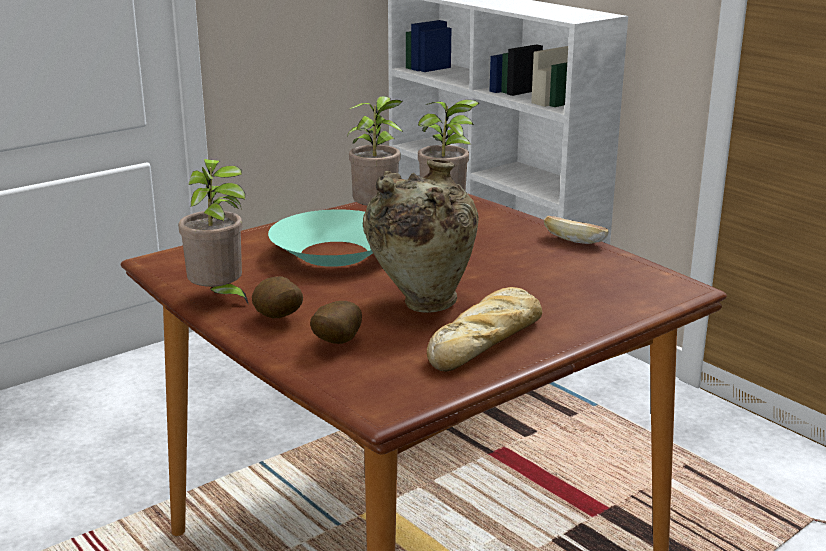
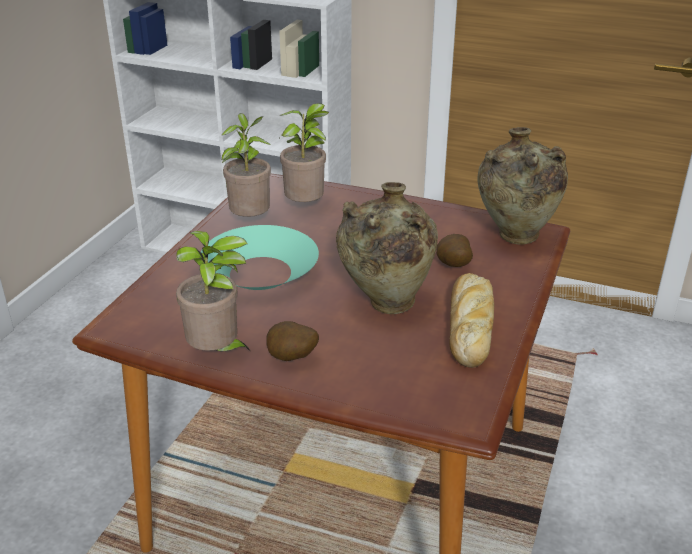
camera: 30 degrees left, 10 degrees up
potato [310,301,362,344] -> potato moved to [436,234,473,267]
bread [544,216,608,244] -> none
none -> beige vase [477,127,568,245]

